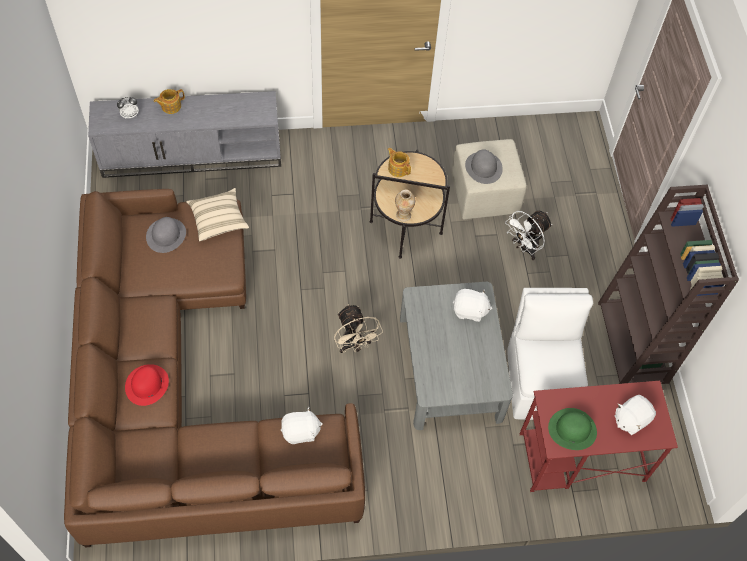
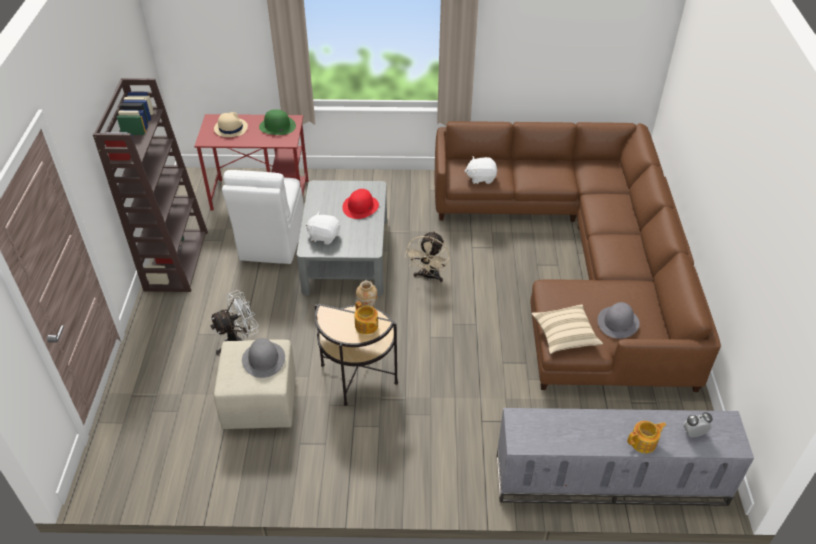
camera: 170 degrees left, 15 degrees down
red hat [125,364,169,406] -> red hat moved to [342,189,379,219]
beige fan [334,304,383,353] -> beige fan turned 150 degrees counterclockwise [405,231,450,282]
white plush toy [615,395,656,435] -> beige hat [214,112,248,137]

